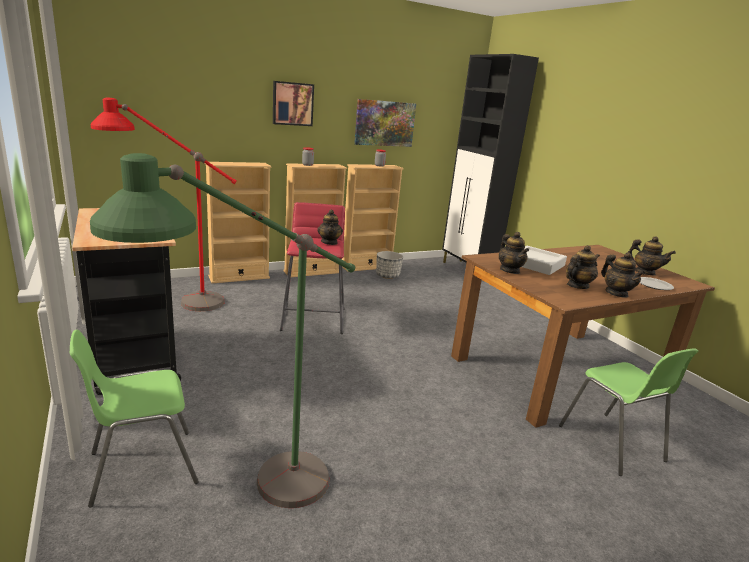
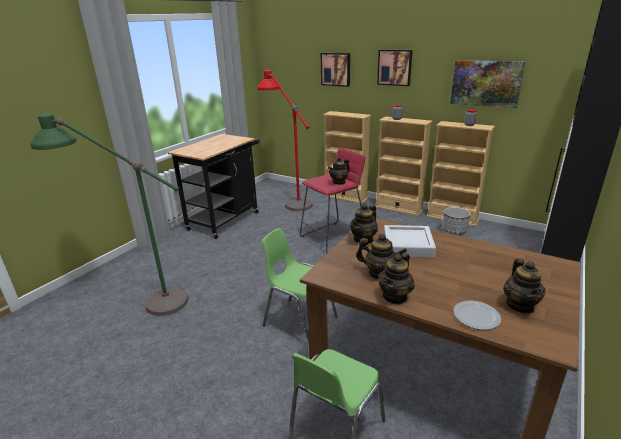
camera: 60 degrees right, 5 degrees up
green chair [70,330,199,508] -> green chair moved to [262,228,338,342]
none -> picture [321,53,350,87]

